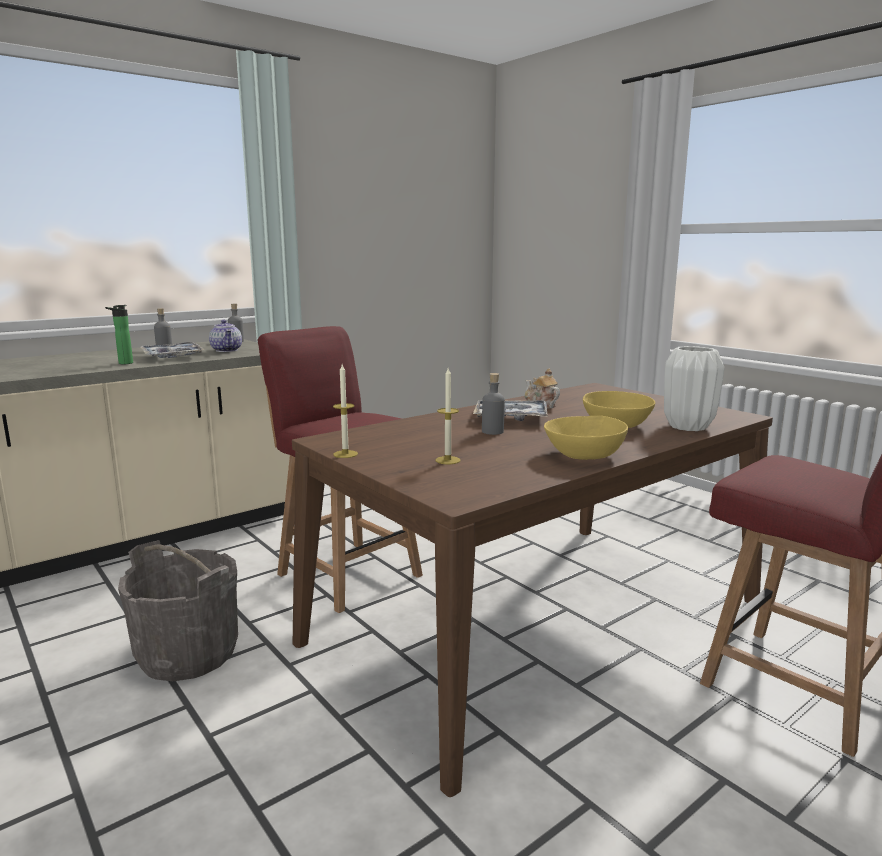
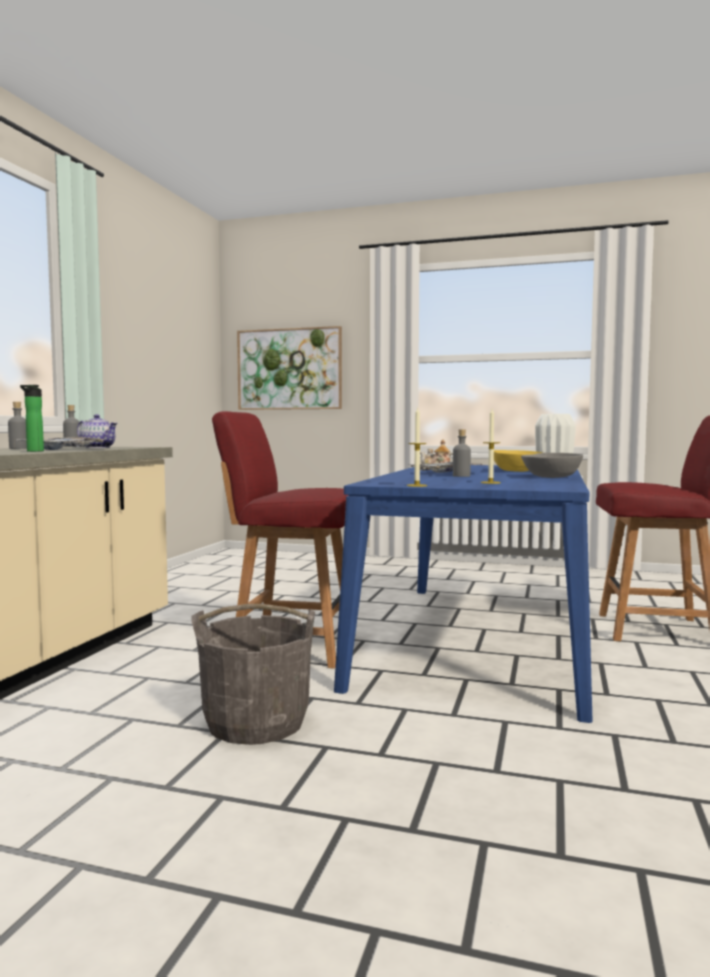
camera: 35 degrees left, 10 degrees down
brown dining table [292,383,773,797] -> blue dining table [334,465,593,723]
yellow bowl [544,416,628,460] -> grey bowl [521,453,583,478]
none -> picture [237,326,342,410]

